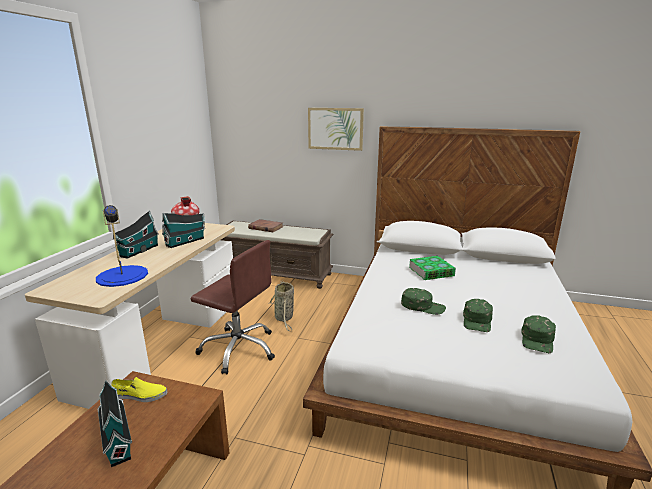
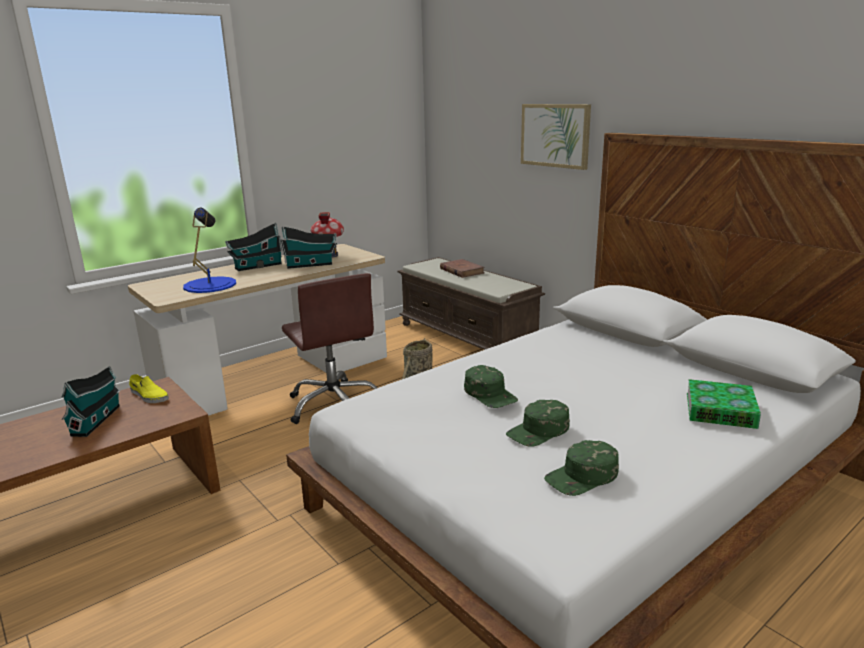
camera: 35 degrees right, 0 degrees up
book [409,256,456,280] -> book moved to [687,379,761,429]

